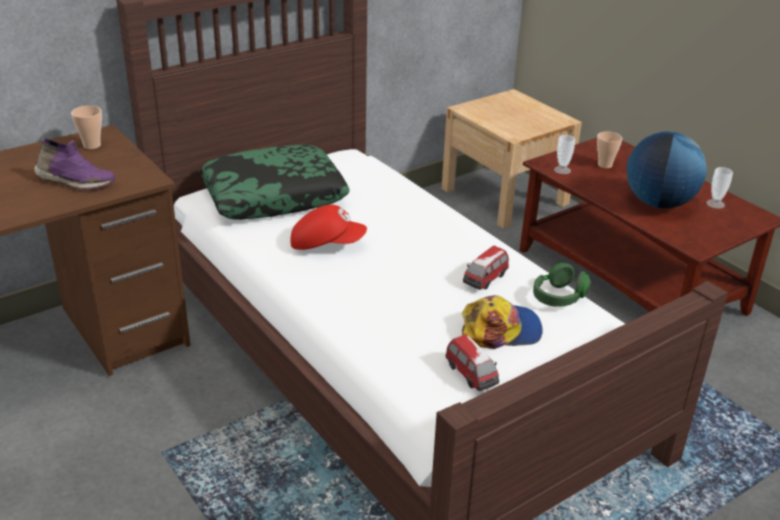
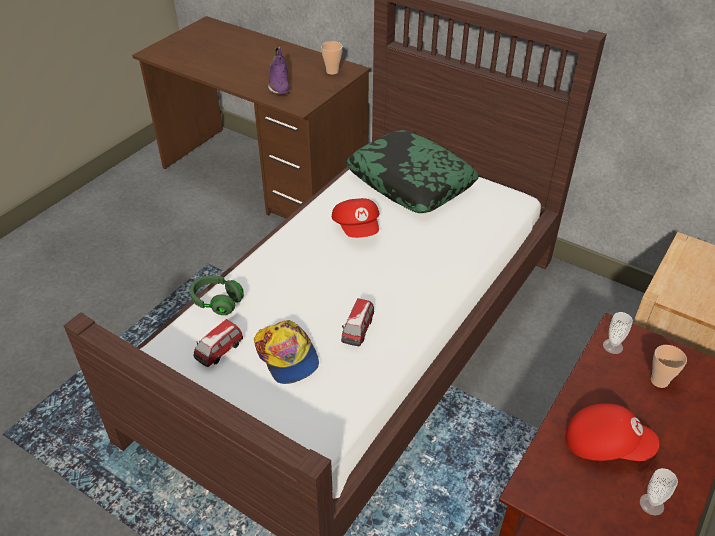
camera: 70 degrees right, 10 degrees up
toy car [463,246,509,290] -> toy car turned 90 degrees counterclockwise [341,298,374,346]
green headphones [533,263,591,307] -> green headphones moved to [190,275,244,315]
globe [627,131,707,208] -> red cap [565,403,659,461]

